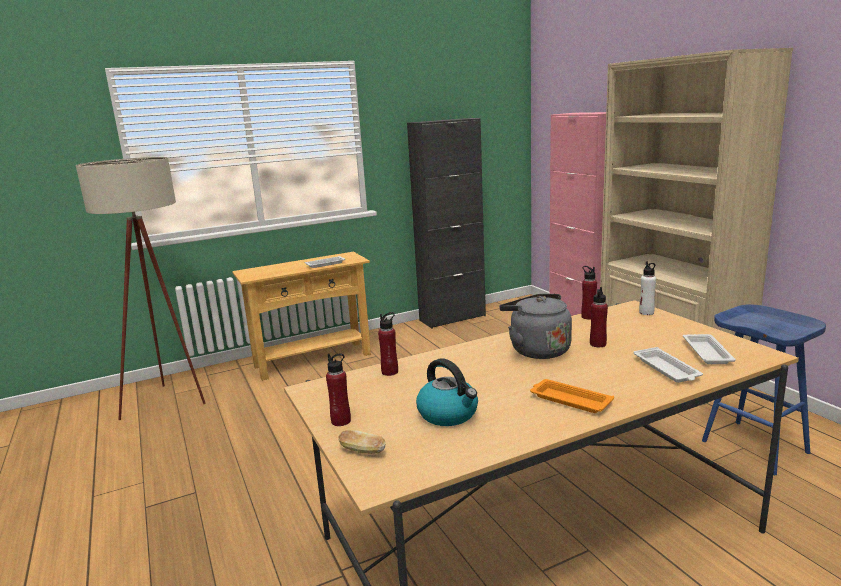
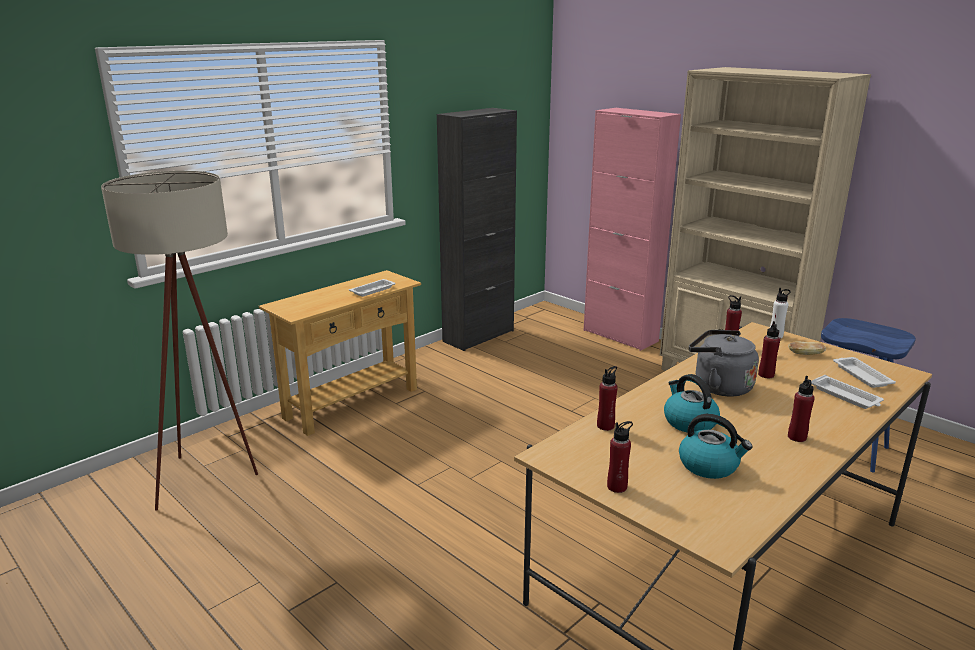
camera: 20 degrees left, 5 degrees up
bread [338,430,385,454] -> bread moved to [788,341,826,355]
orange tray [530,379,614,413] -> red bottle [788,376,815,442]
none -> kettle [664,374,720,432]

